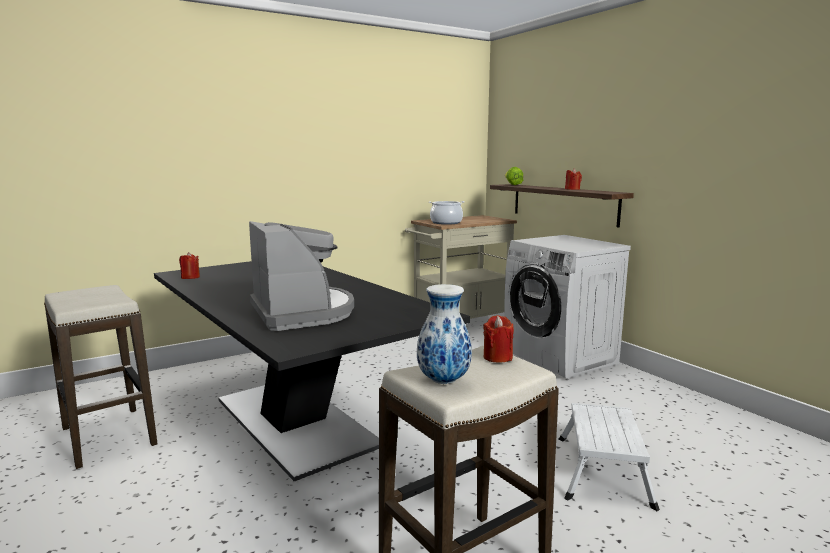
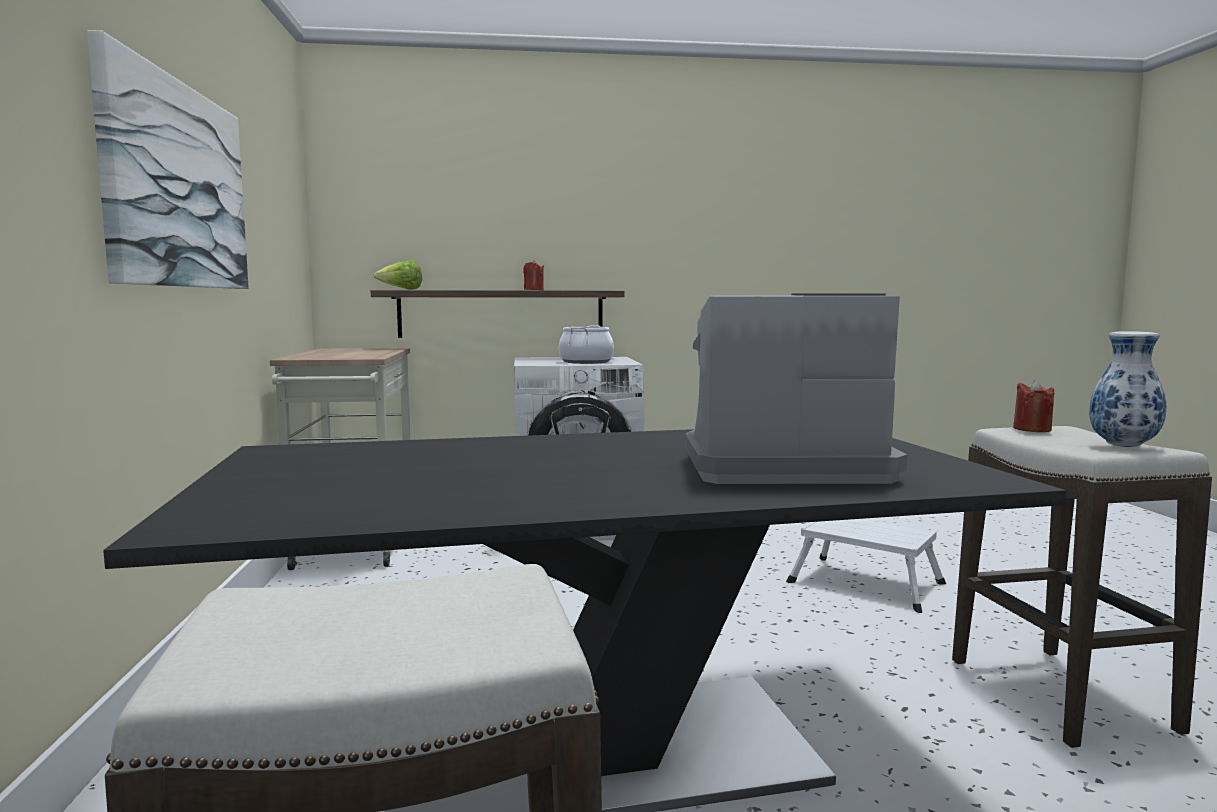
camera: 65 degrees left, 5 degrees down
red candle [179,252,200,279] -> none
cooking pot [429,201,464,225] -> cooking pot moved to [559,325,614,364]
none -> picture [87,30,249,289]

